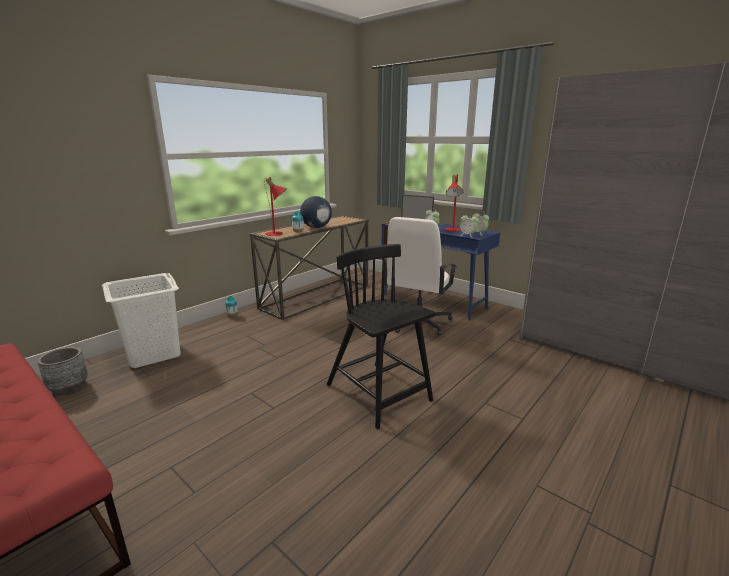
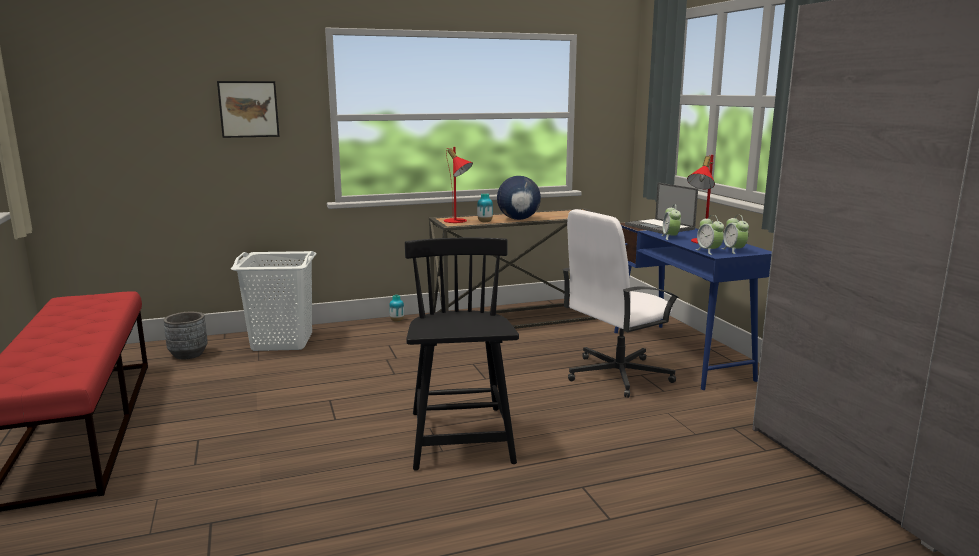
camera: 30 degrees right, 5 degrees down
none -> picture [217,81,280,138]

